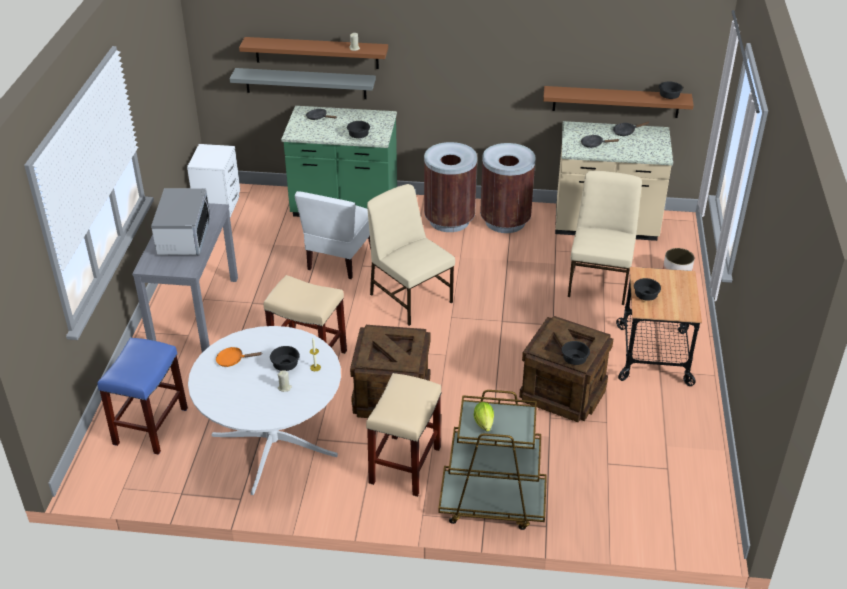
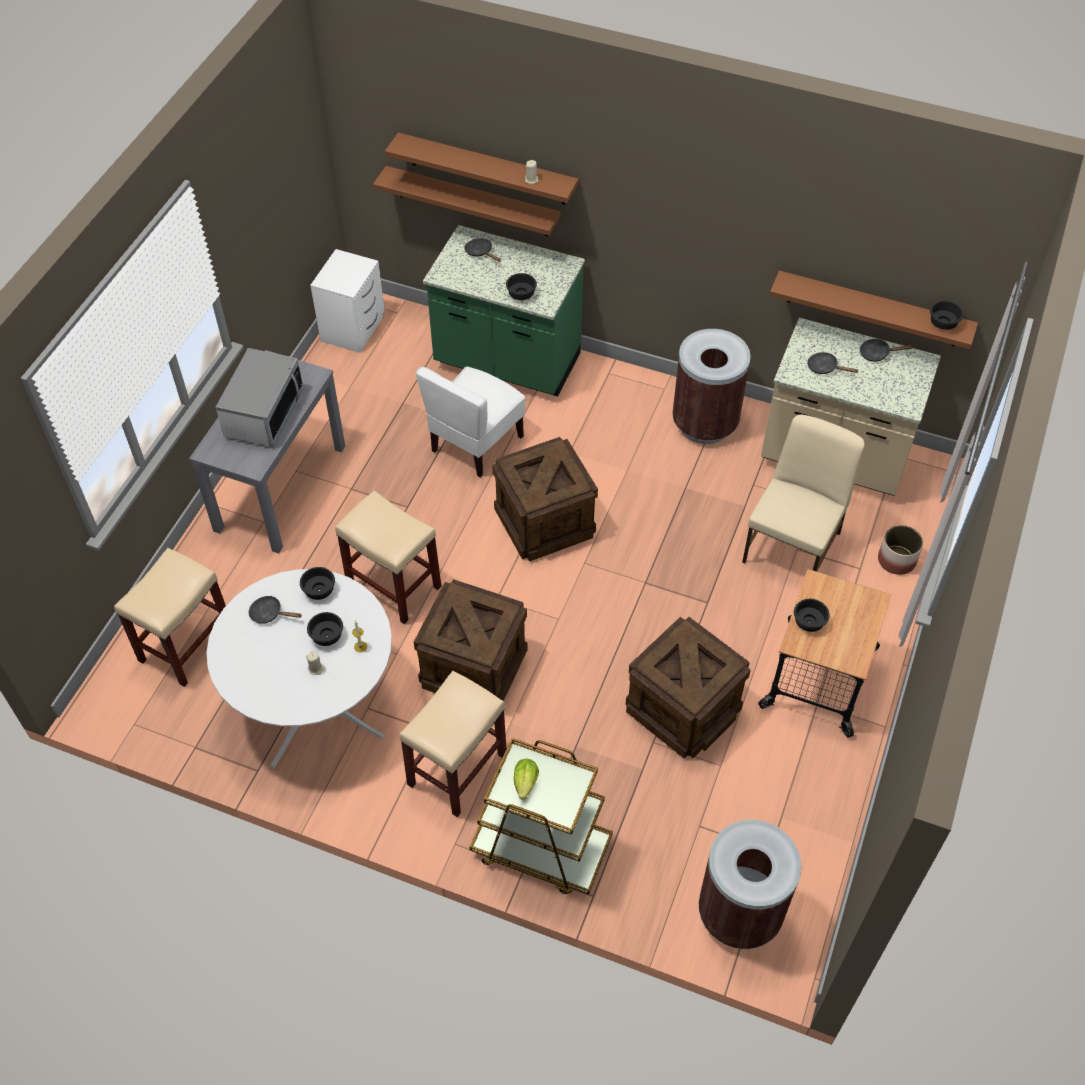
camera: 15 degrees right, 15 degrees up
blue stool [97,338,188,455] -> beige stool [114,548,226,687]
orange frying pan [216,347,262,367] -> black frying pan [249,596,302,624]
grey shelf [230,68,376,99] -> brown shelf [373,166,561,236]
beige chair [367,184,455,326] -> crate [492,437,598,562]
brown trash can [424,142,477,232] -> brown trash can moved to [699,820,802,949]
black bowl [561,341,590,365] -> black bowl moved to [300,567,335,600]

